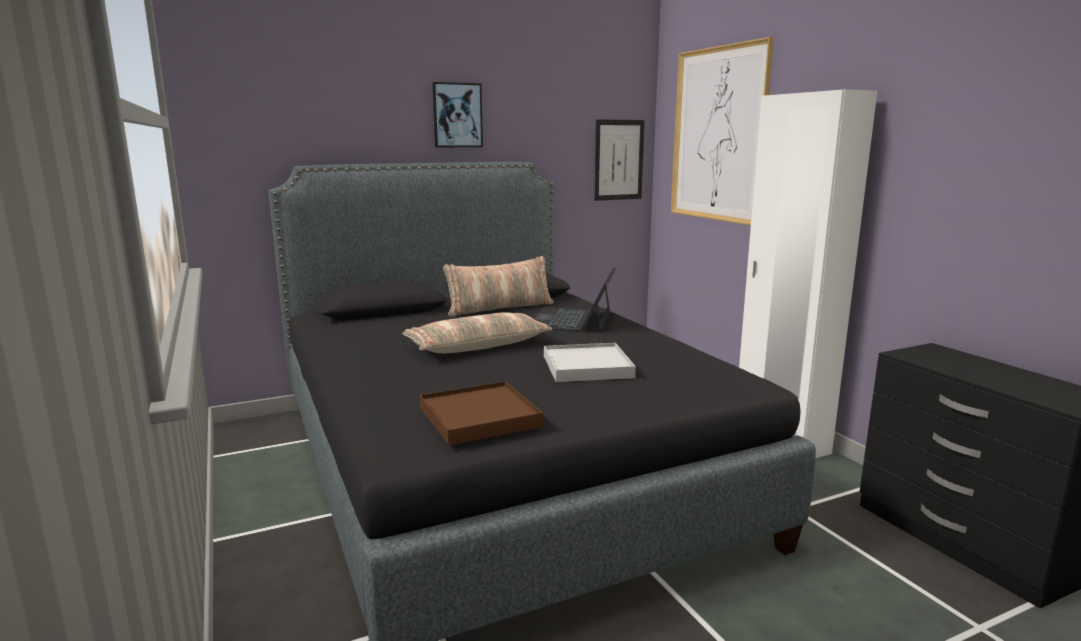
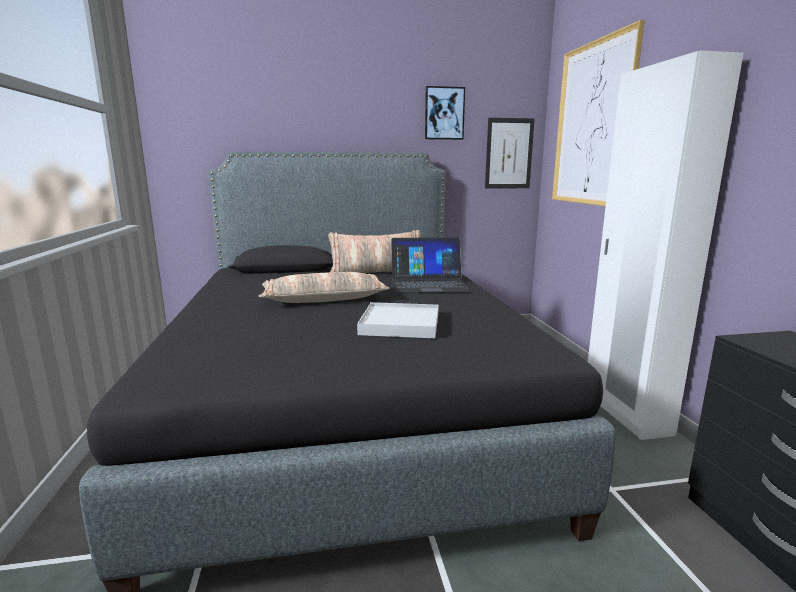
camera: 15 degrees right, 0 degrees up
brown tray [420,381,543,445] -> none
picture [432,82,483,147] -> picture moved to [425,86,465,140]
laptop [534,267,616,332] -> laptop turned 120 degrees counterclockwise [391,237,470,293]

